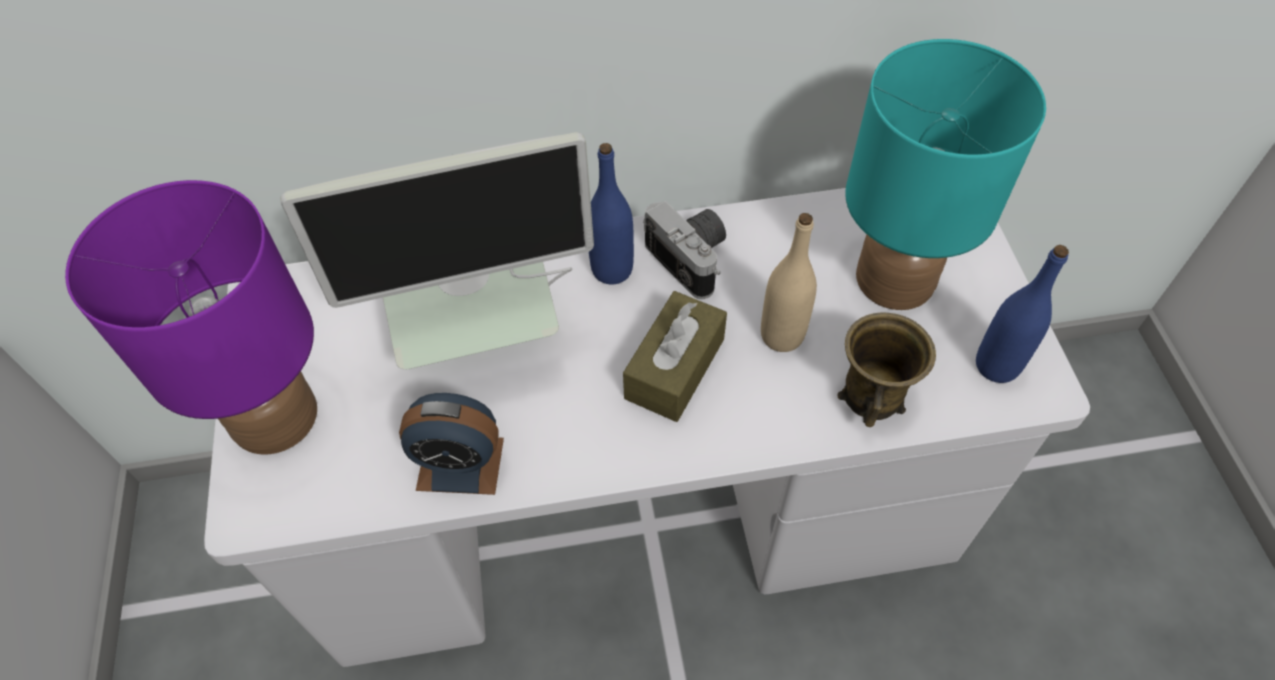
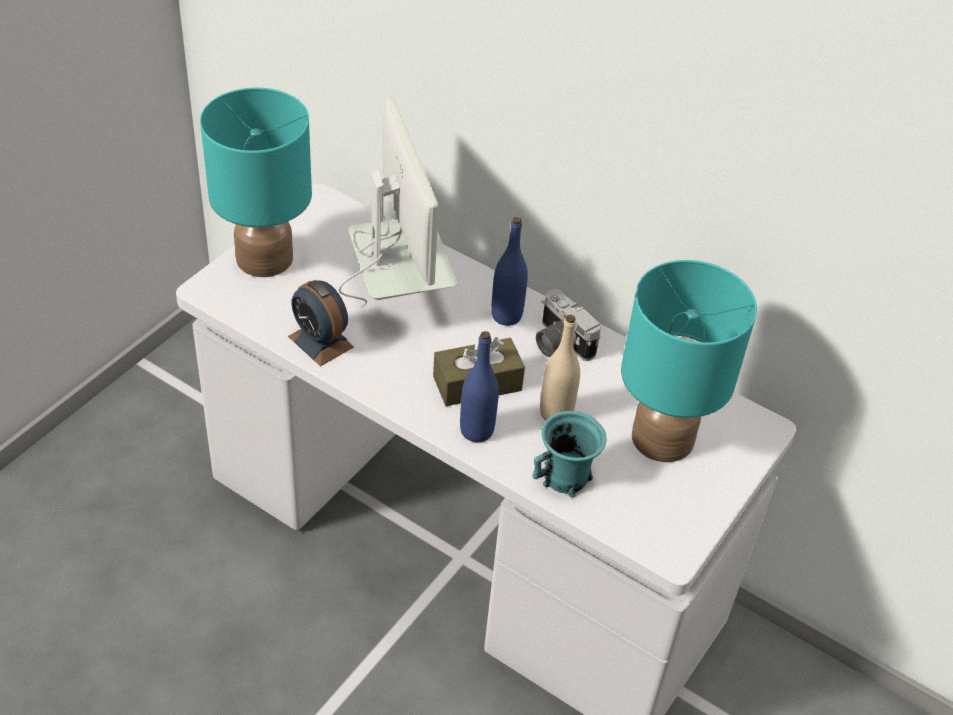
camera: 40 degrees right, 10 degrees down
purple table lamp [65,180,317,454] -> turquoise table lamp [200,88,312,277]
monitor [280,132,594,370] -> monitor turned 135 degrees counterclockwise [338,97,458,307]
camera [643,201,726,300] -> camera turned 135 degrees clockwise [536,289,601,361]
brown mug [838,313,936,427] -> turquoise mug [532,411,606,497]
blue bottle [976,245,1069,383] -> blue bottle moved to [460,331,499,442]

